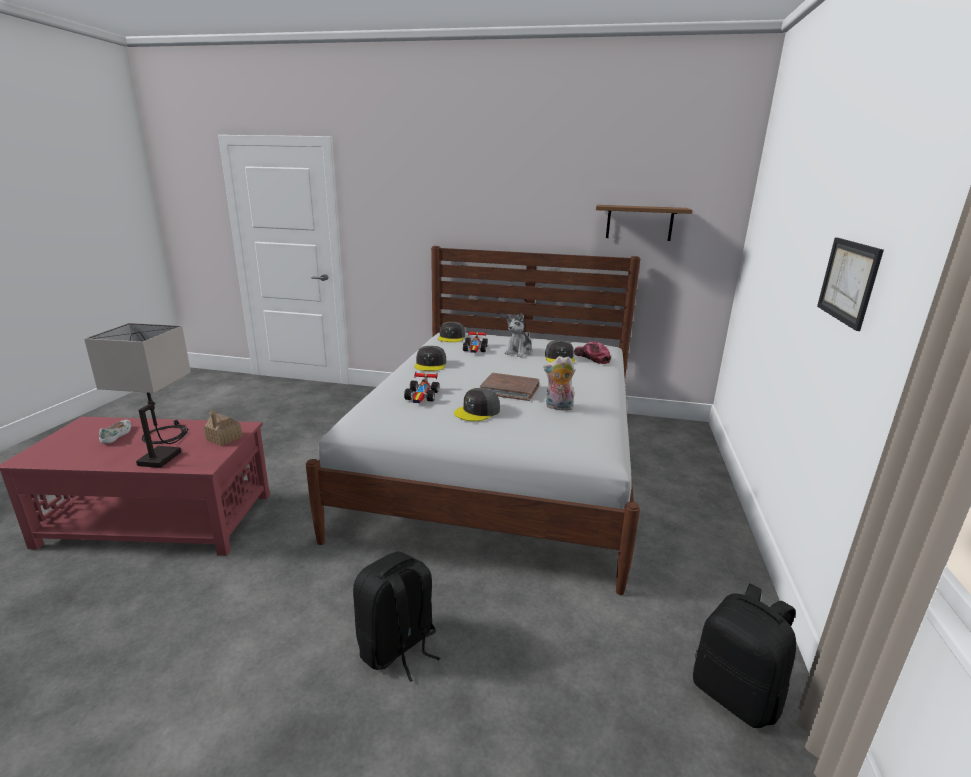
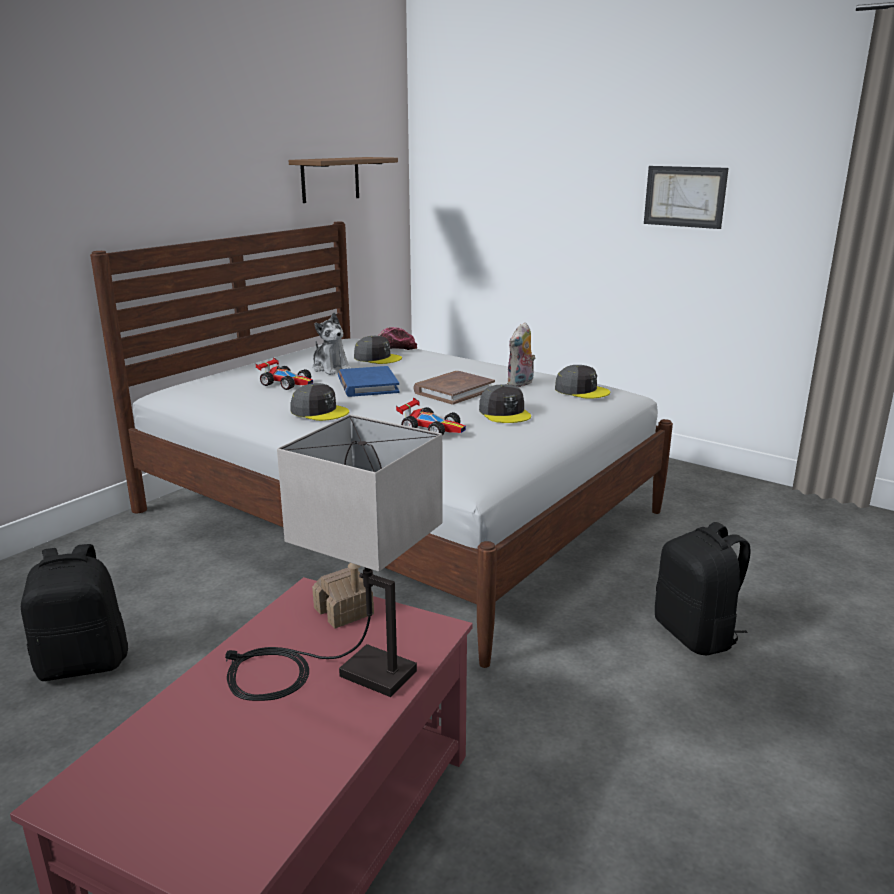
camera: 65 degrees left, 0 degrees up
white shoe [99,420,132,443] -> none
grey cap [438,322,465,342] -> grey cap moved to [555,365,610,399]
black backpack [693,584,796,728] -> black backpack moved to [21,544,128,681]
none -> blue book [338,366,400,397]

